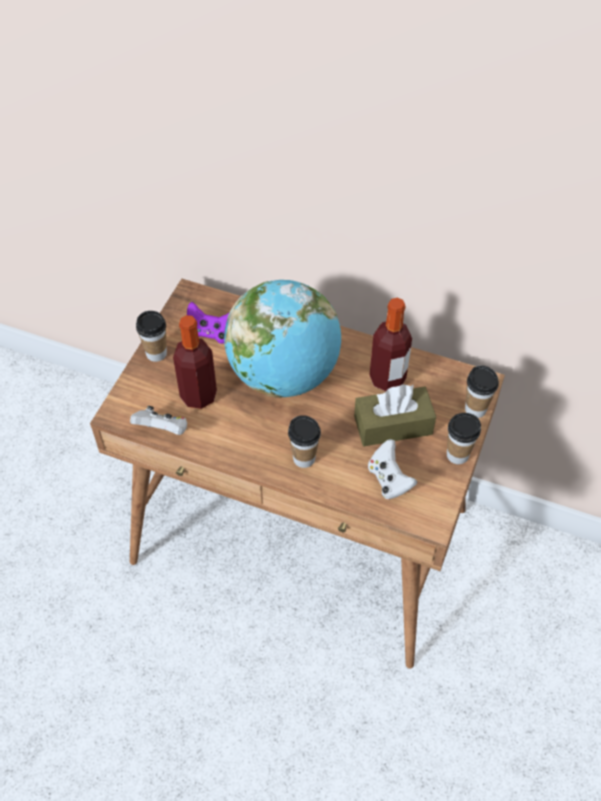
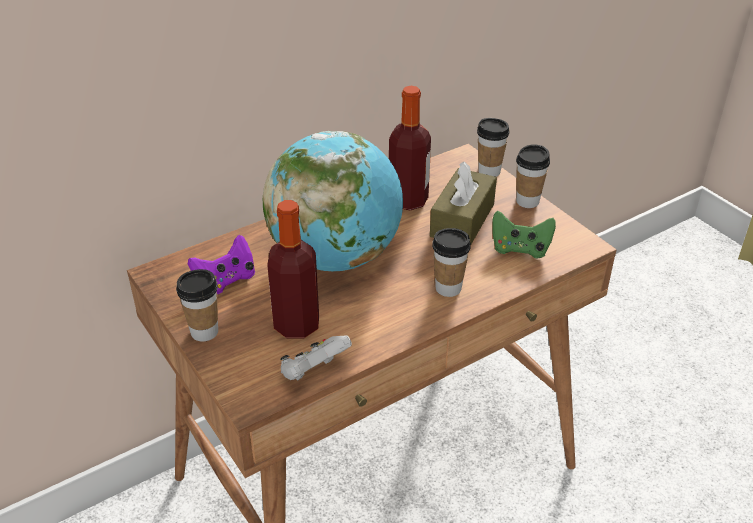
camera: 55 degrees left, 15 degrees down
white game controller [368,439,417,500] -> green game controller [492,210,556,259]

